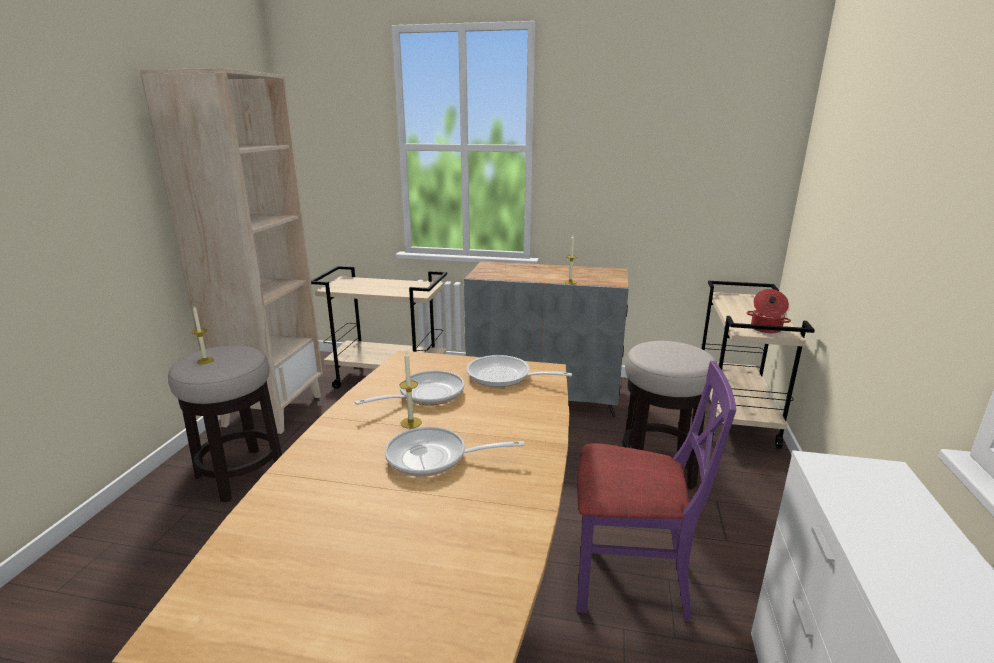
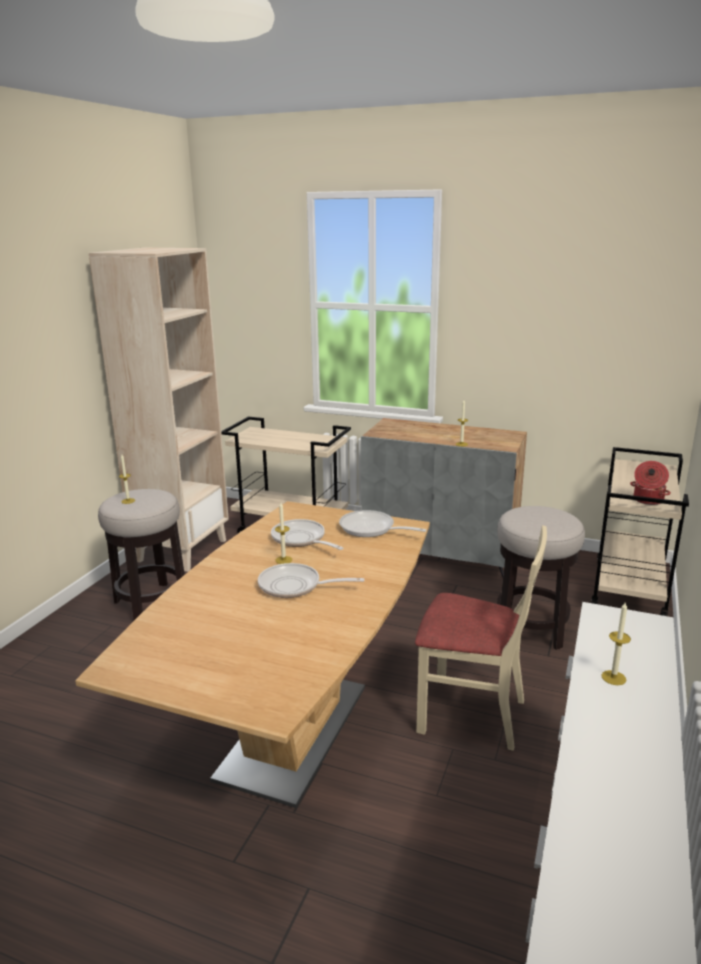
camera: 10 degrees right, 0 degrees up
frying pan [355,370,464,405] -> frying pan turned 105 degrees counterclockwise [271,519,343,550]
purple chair [576,361,736,622] -> beige chair [415,525,547,751]
none -> candle [601,601,631,685]

